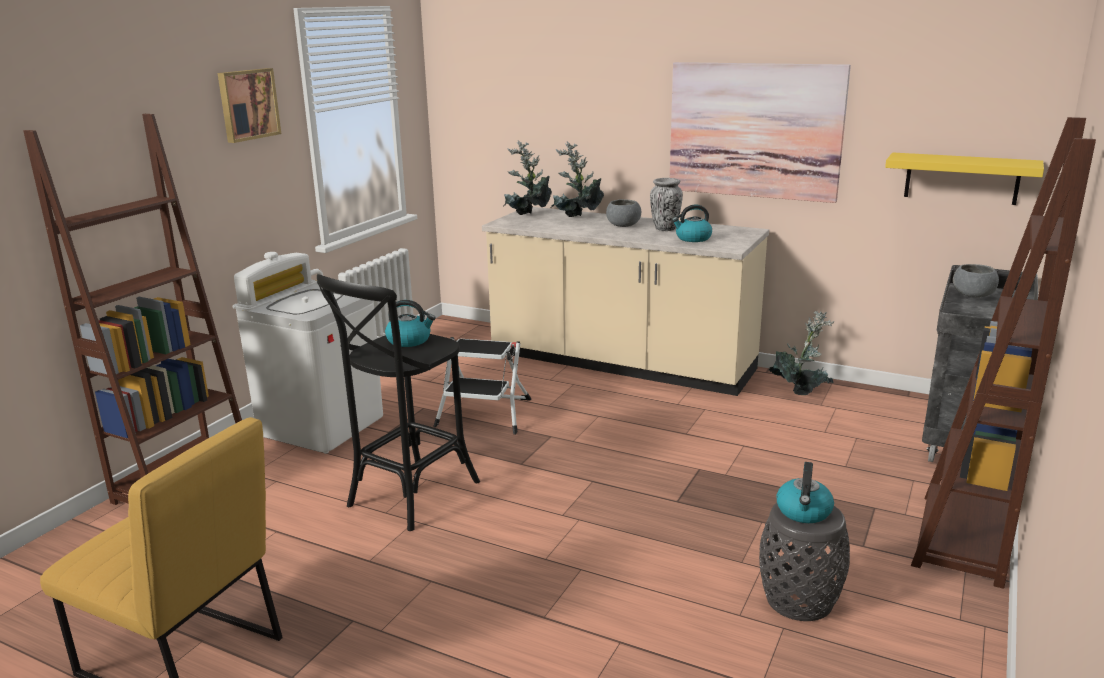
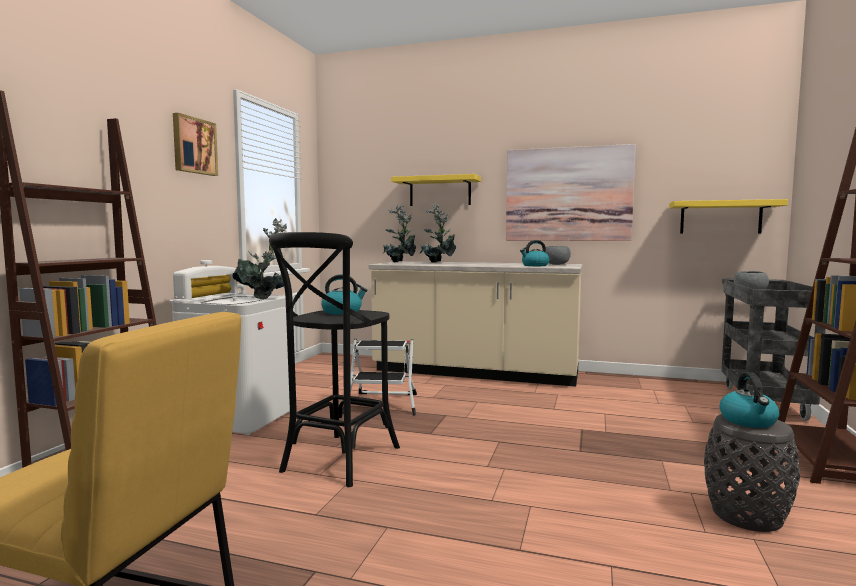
camera: 10 degrees left, 15 degrees down
grey bowl [606,199,641,227] -> grey bowl moved to [545,246,571,265]
vase [650,178,683,231] -> none
potted plant [769,311,834,395] -> potted plant moved to [233,218,291,299]
none -> yellow shelf [391,174,481,206]

